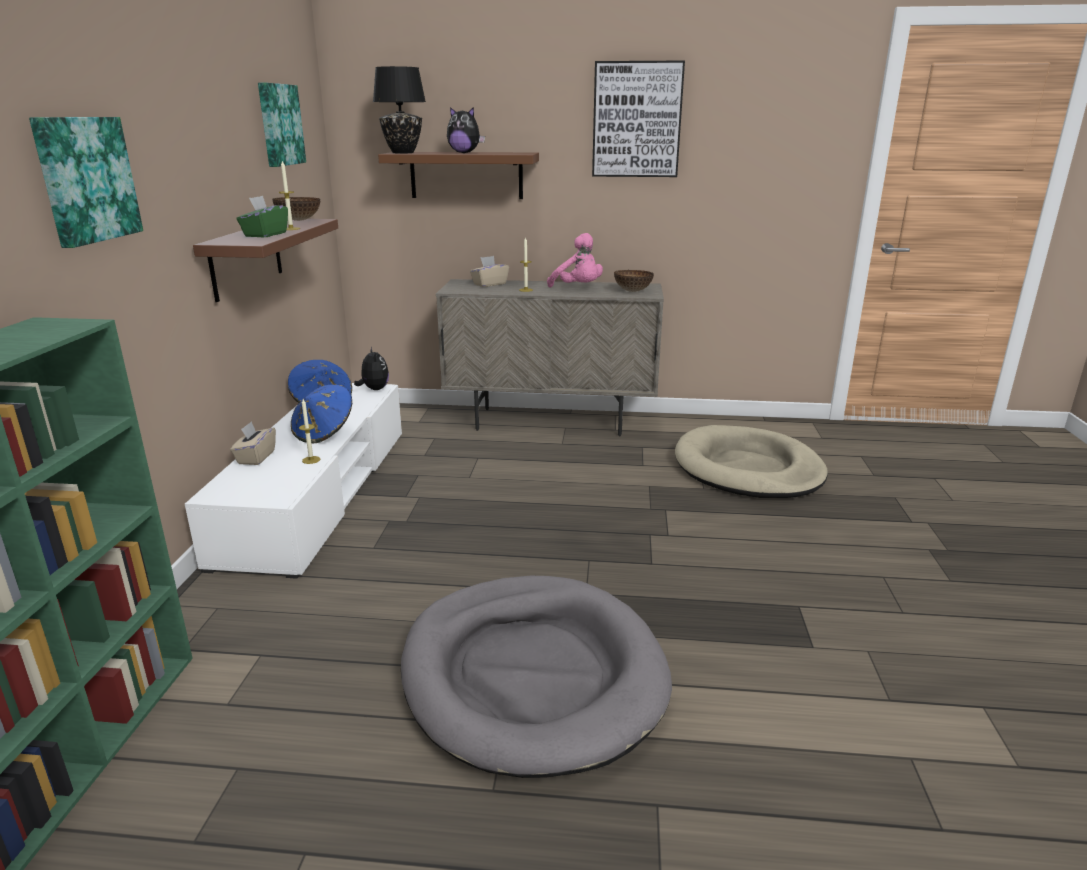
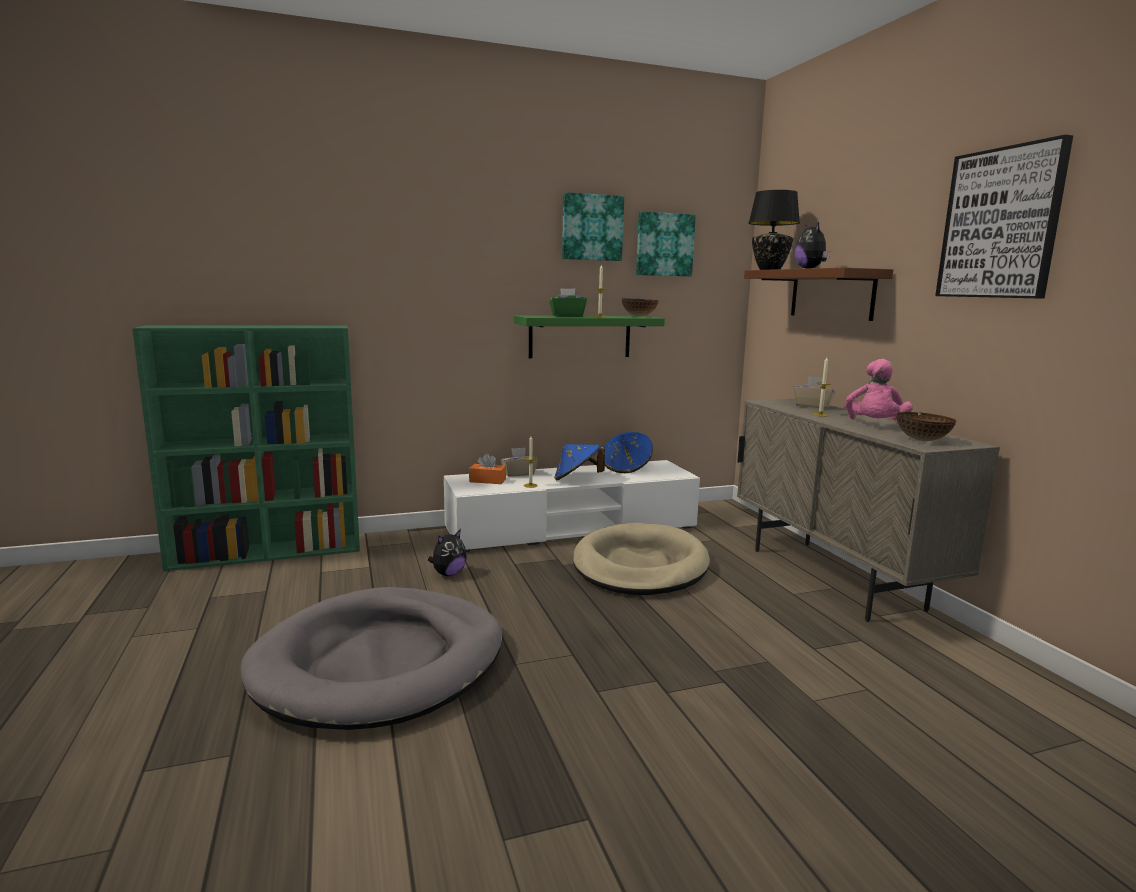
camera: 65 degrees right, 10 degrees down
picture [29,117,143,248] -> picture moved to [562,192,624,261]
brown shelf [193,219,338,302] -> green shelf [513,315,665,358]
plush toy [354,347,389,390] -> plush toy moved to [428,529,467,576]
beige dog bed [675,425,828,498] -> beige dog bed moved to [573,523,710,595]
none -> orange tissue box [469,453,506,484]

